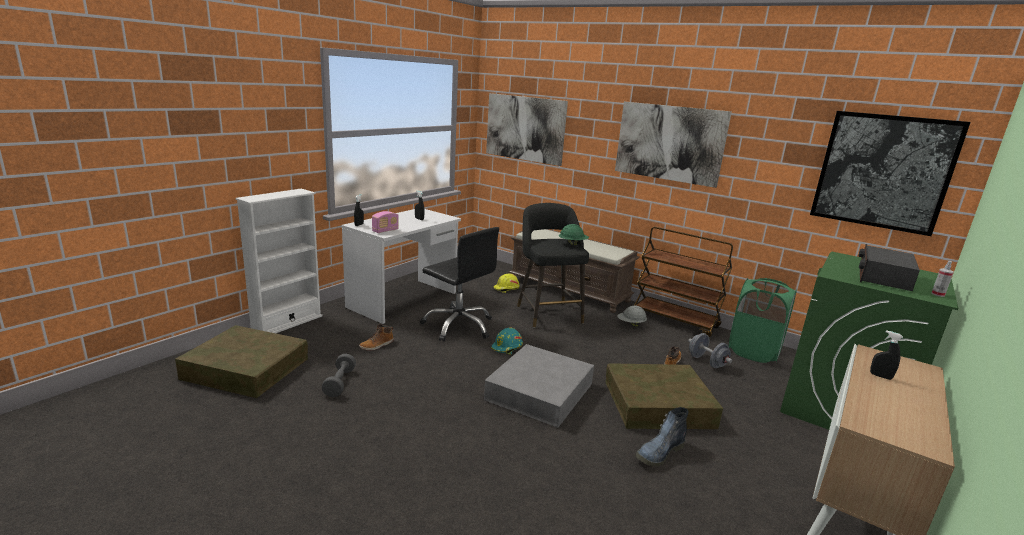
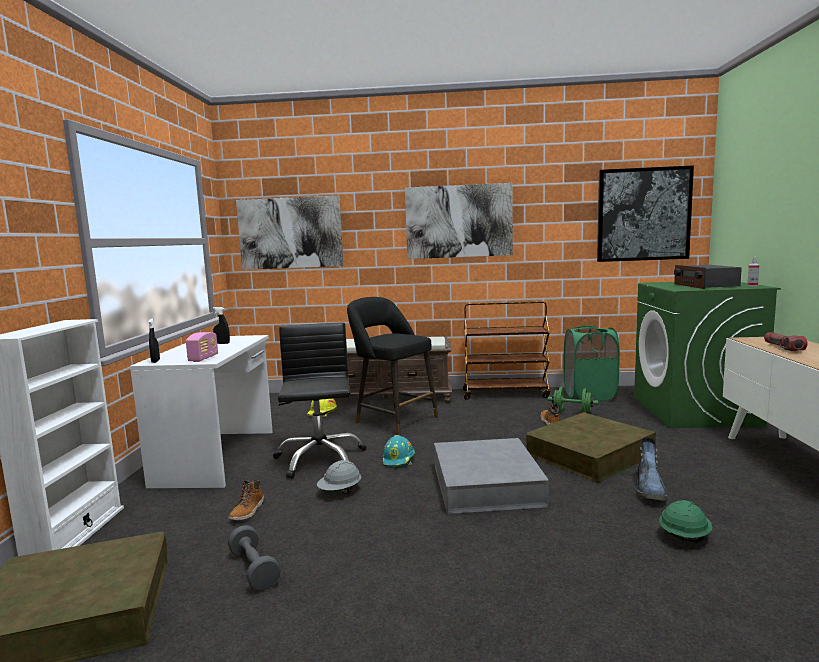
camera: 30 degrees left, 10 degrees down
black office chair [420,227,499,342] -> black office chair turned 105 degrees counterclockwise [273,323,366,479]
green hard hat [559,224,589,246] -> green hard hat moved to [659,500,713,542]
grey hard hat [617,306,647,327] -> grey hard hat moved to [317,460,361,494]
grey dumbbell [688,333,732,368] -> green dumbbell [548,387,598,413]
black spray bottle [870,330,903,380] -> flashlight [764,332,807,351]

